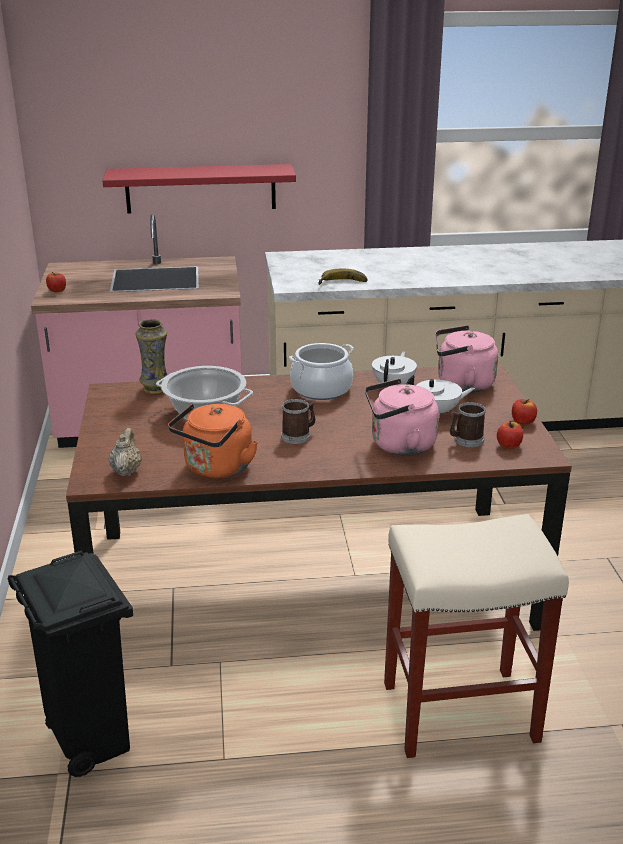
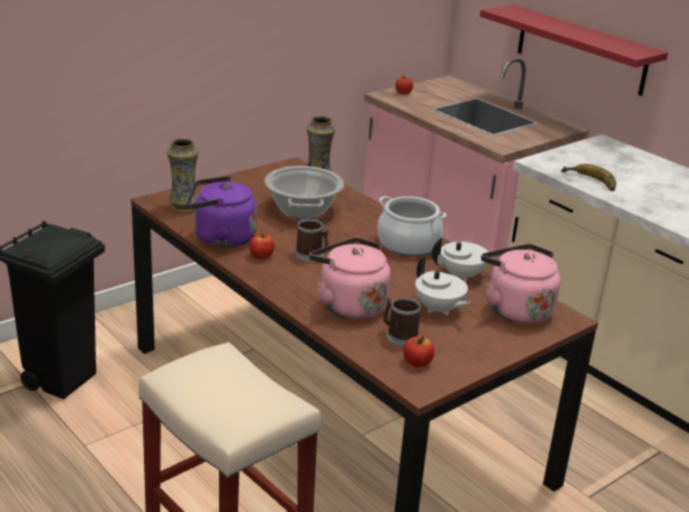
camera: 55 degrees right, 0 degrees up
beige teapot [109,428,142,476] -> vase [167,138,198,213]
orange kettle [168,404,258,479] -> purple kettle [187,176,257,248]
apple [512,399,537,425] -> apple moved to [250,233,275,259]

